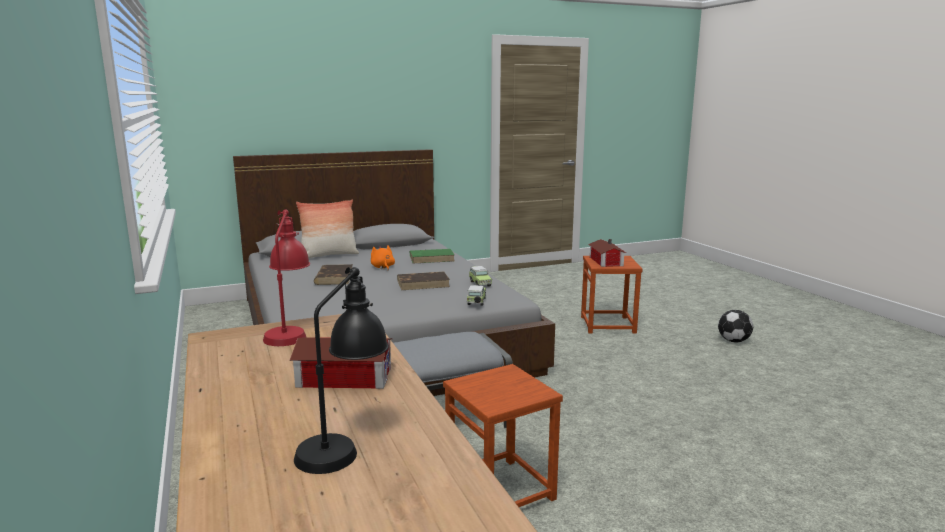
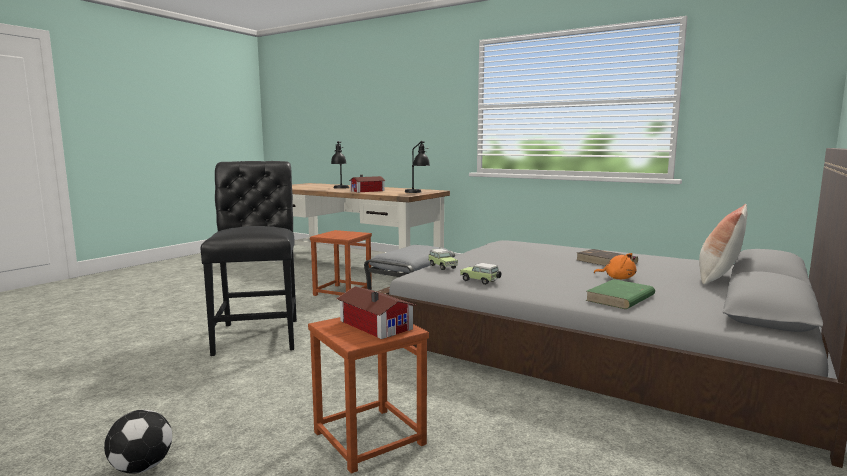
camera: 145 degrees right, 5 degrees down
red table lamp [263,210,310,346] -> black table lamp [405,141,430,193]
brown book [397,271,450,290] -> none
none -> black chair [201,161,297,356]

